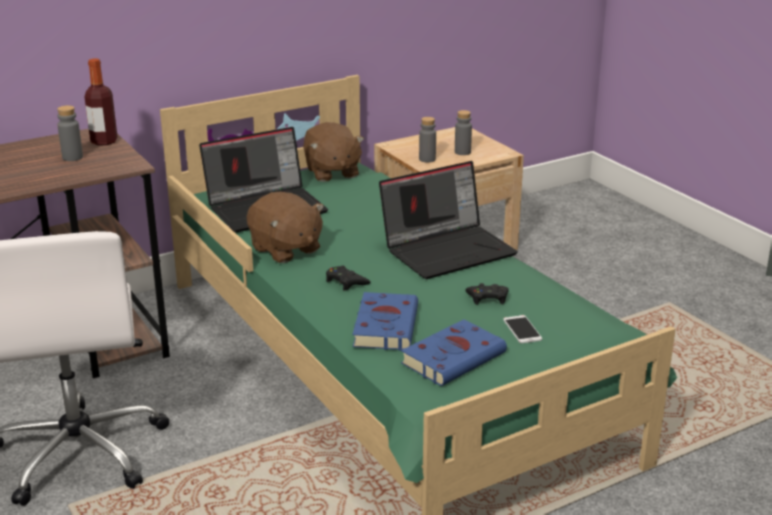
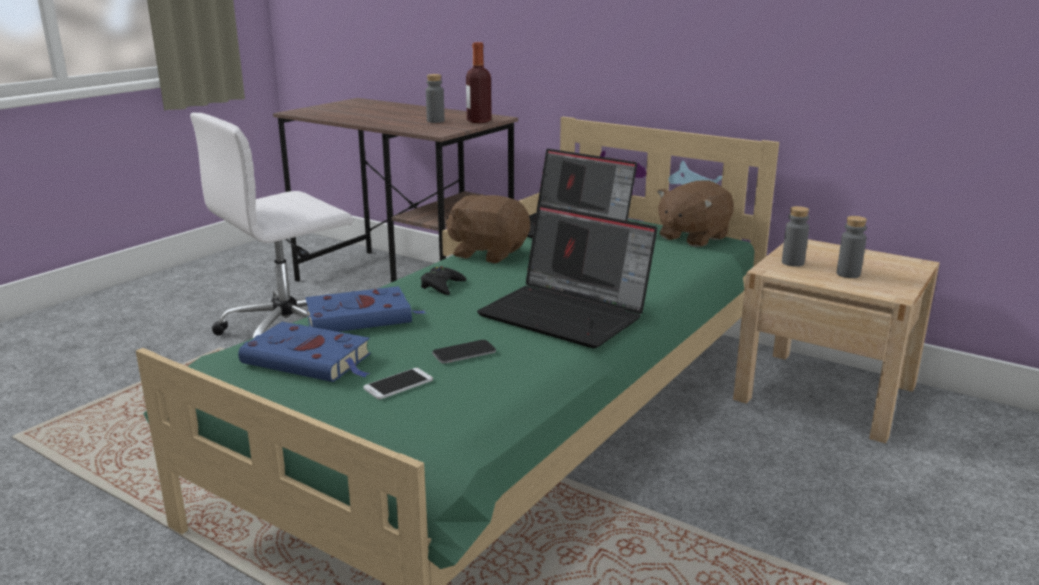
camera: 65 degrees right, 5 degrees down
brown plush toy [247,192,324,263] -> brown plush toy turned 90 degrees clockwise [446,194,530,263]
black game controller [465,283,509,305] -> phone [432,340,496,364]

